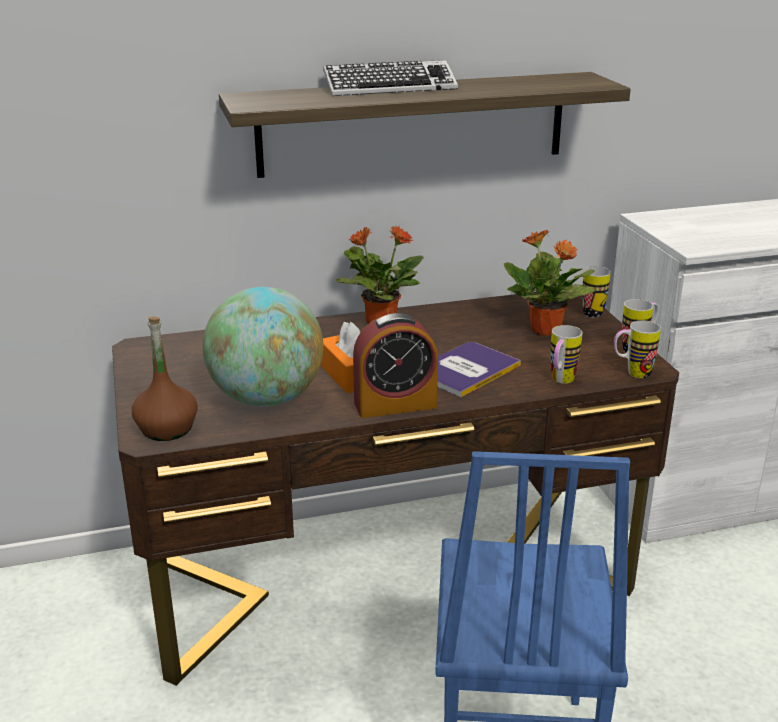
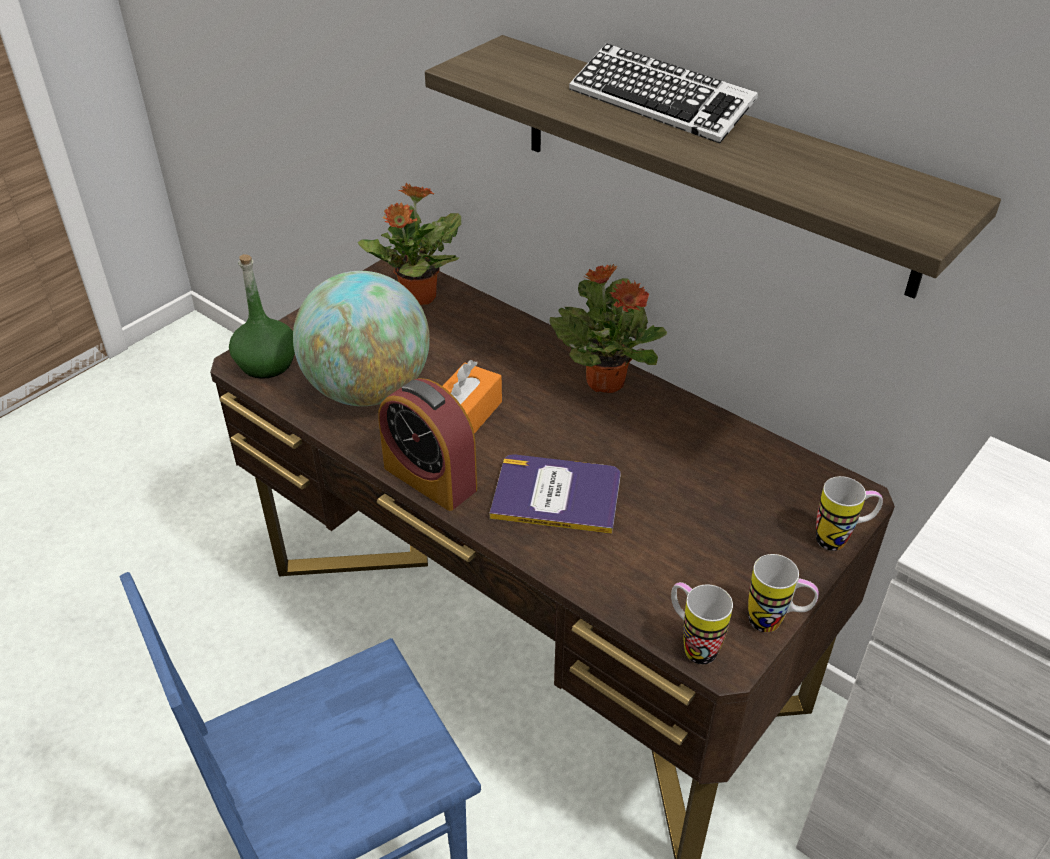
camera: 55 degrees right, 15 degrees up
brown bottle [132,316,198,441] -> green bottle [229,254,295,379]
potted plant [504,230,595,336] -> potted plant moved to [358,183,461,305]
mug [550,325,582,384] -> none

